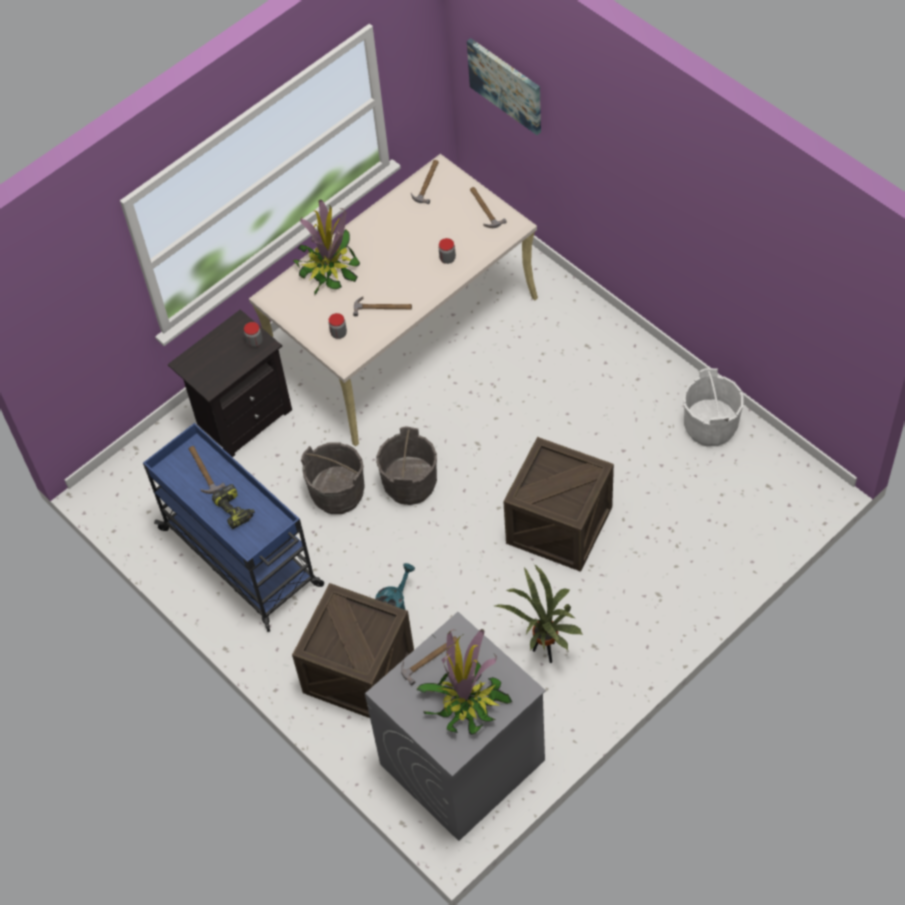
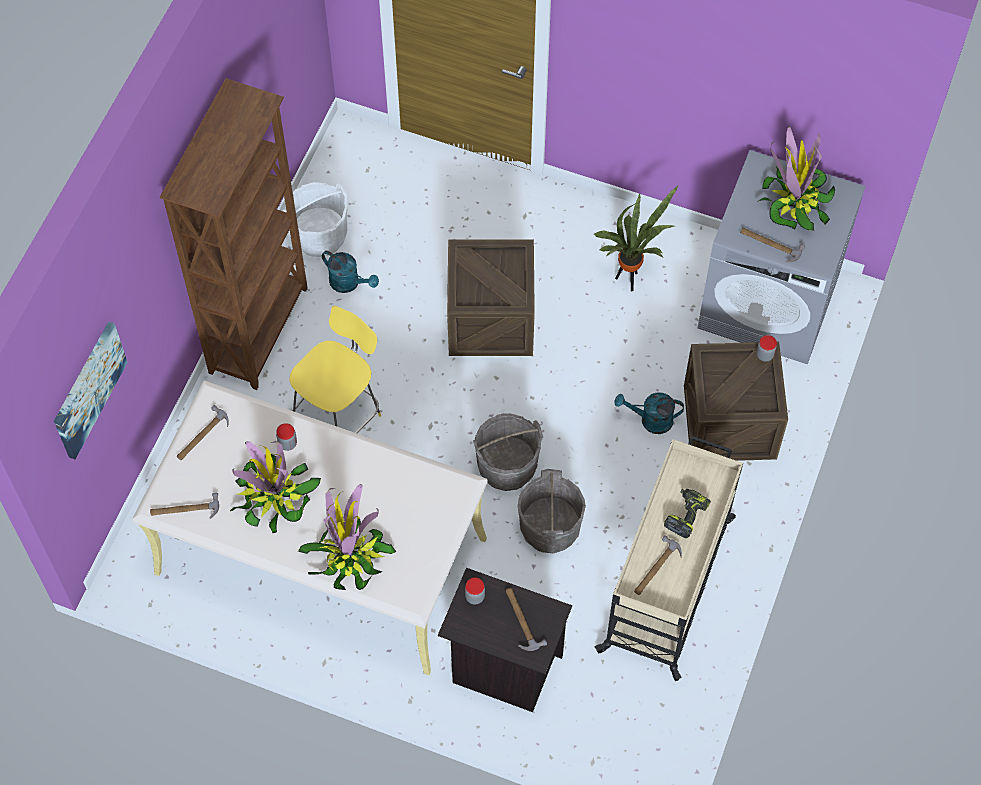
camera: 120 degrees left, 5 degrees up
blue cart [143,423,324,632] -> beige cart [595,436,743,681]
jar [329,313,347,339] -> jar moved to [756,335,777,362]
hammer [353,296,412,316] -> hammer moved to [505,588,547,651]
none -> brown bookcase [159,78,308,390]
none -> potted plant [230,441,321,533]
none -> yellow stool [289,306,381,433]
none -> turquoise watering can [322,251,379,293]

